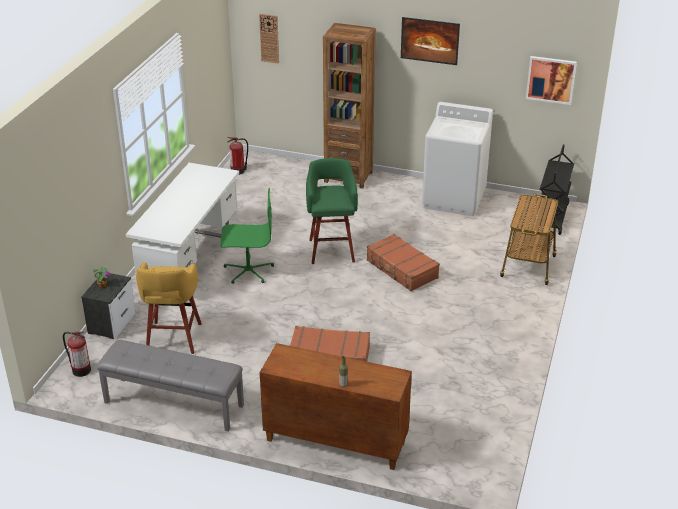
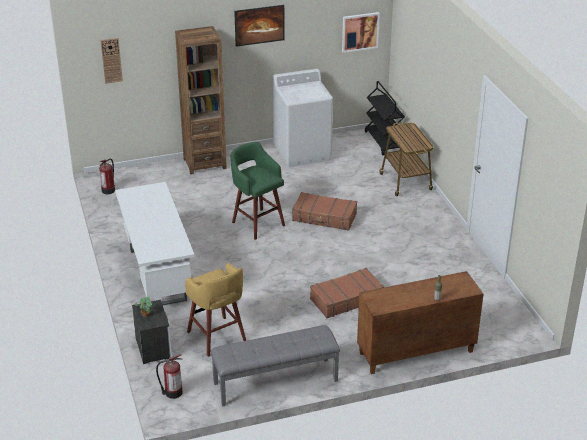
camera: 35 degrees left, 0 degrees up
green office chair [221,188,274,284] -> none

